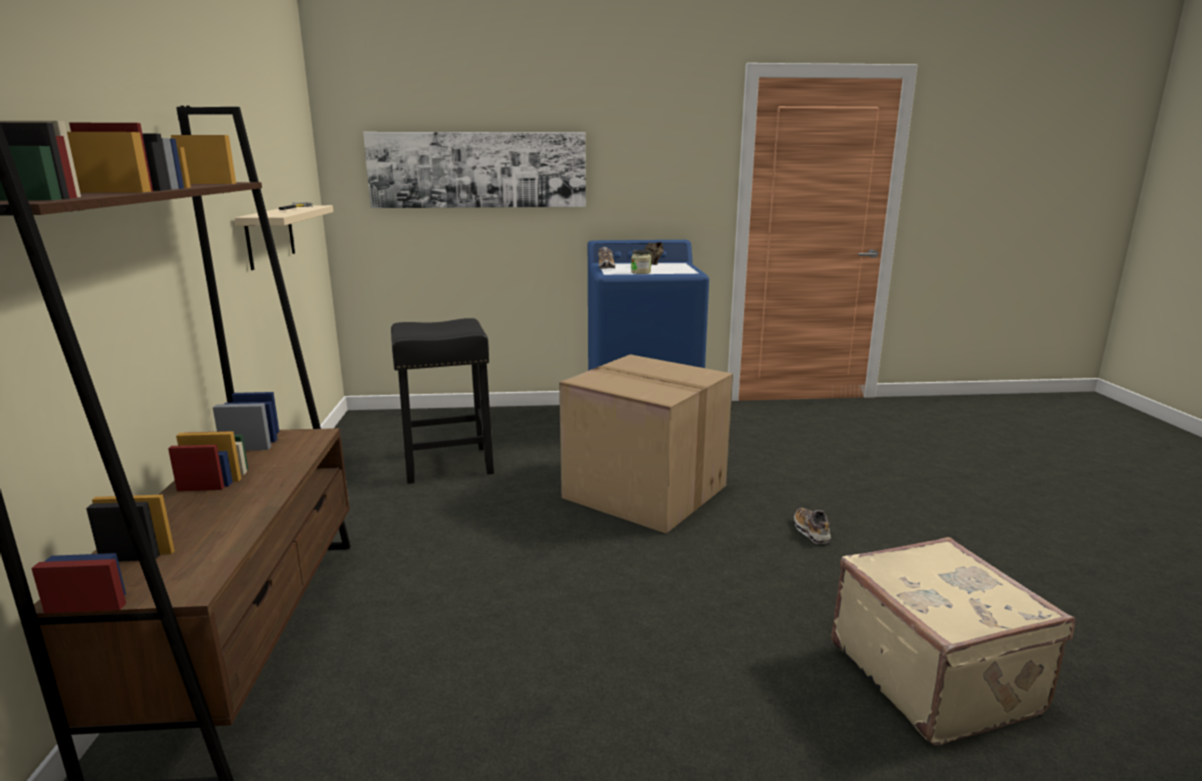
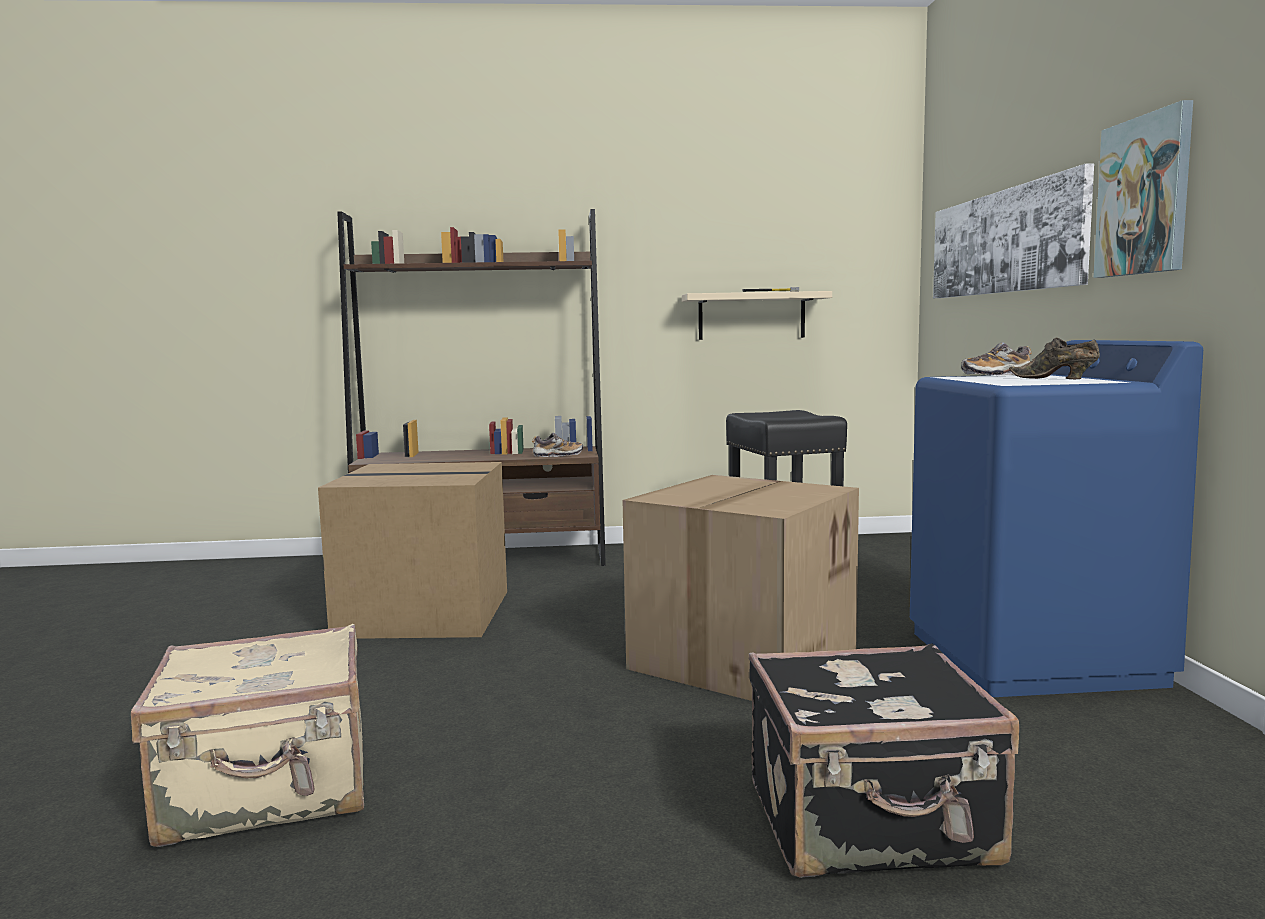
camera: 90 degrees right, 10 degrees down
jar [631,250,651,274] -> none
shoe [794,508,831,544] -> shoe moved to [532,432,583,457]
none -> cardboard box [318,462,507,639]
none -> black suitcase [749,643,1019,878]
none -> picture [1094,100,1193,278]

